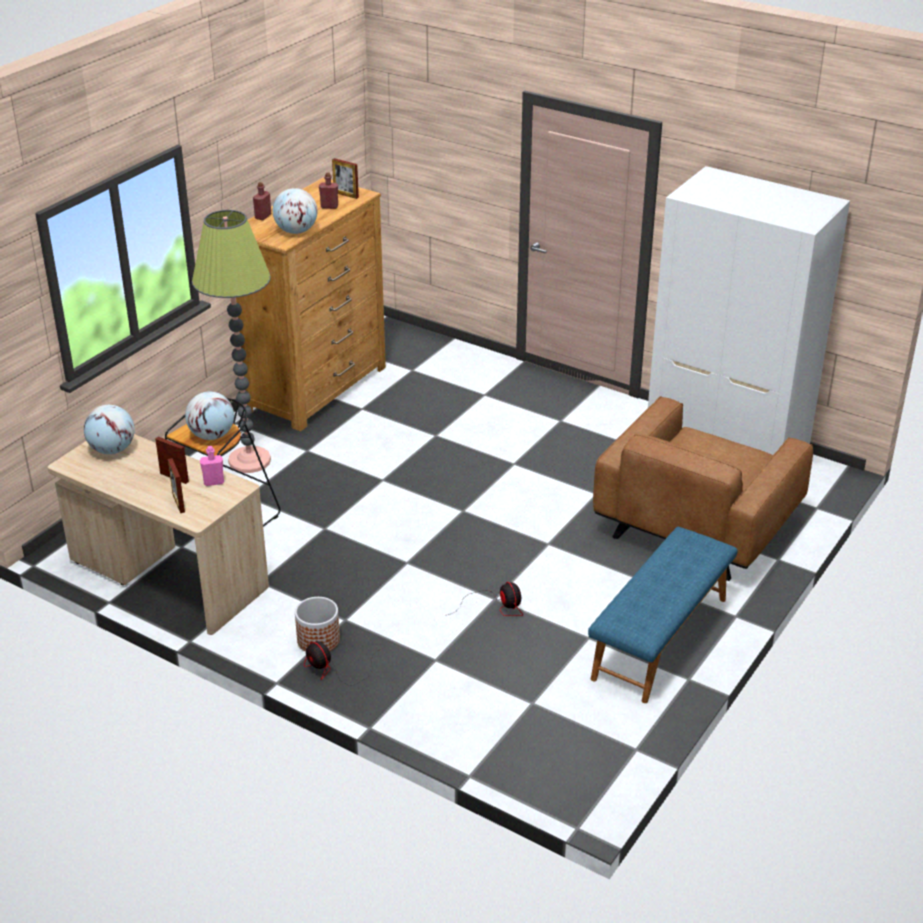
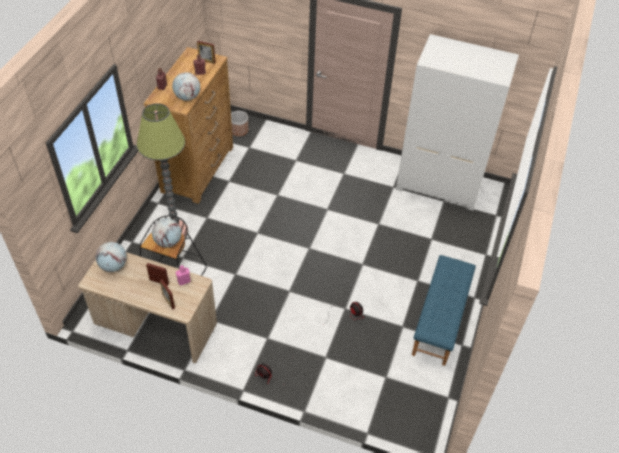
camera: 15 degrees left, 15 degrees up
planter [295,597,340,652] -> planter moved to [231,111,249,136]
brown armchair [593,396,813,581] -> none

